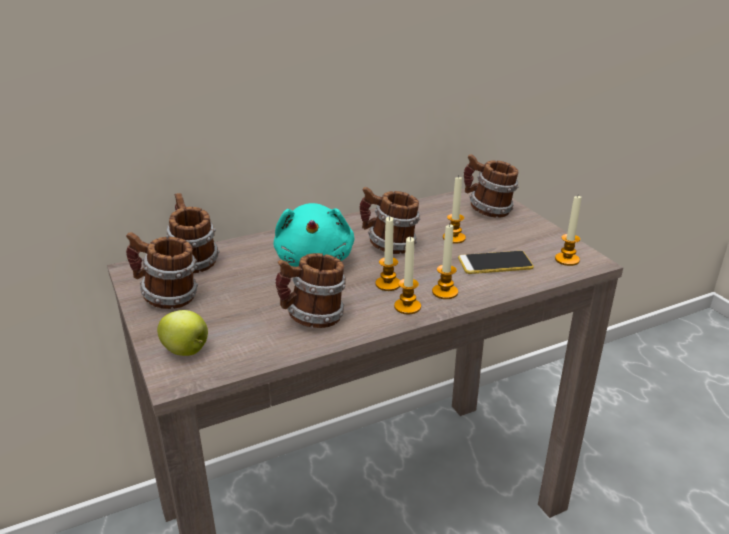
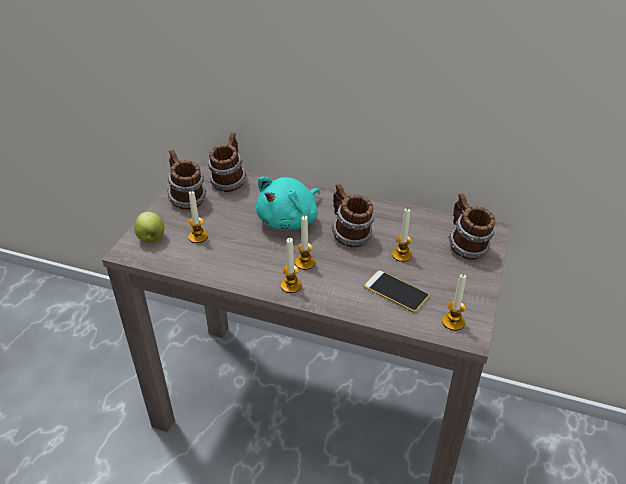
camera: 45 degrees right, 10 degrees up
mug [276,253,346,328] -> none
candle [432,224,458,299] -> candle moved to [188,191,208,243]

